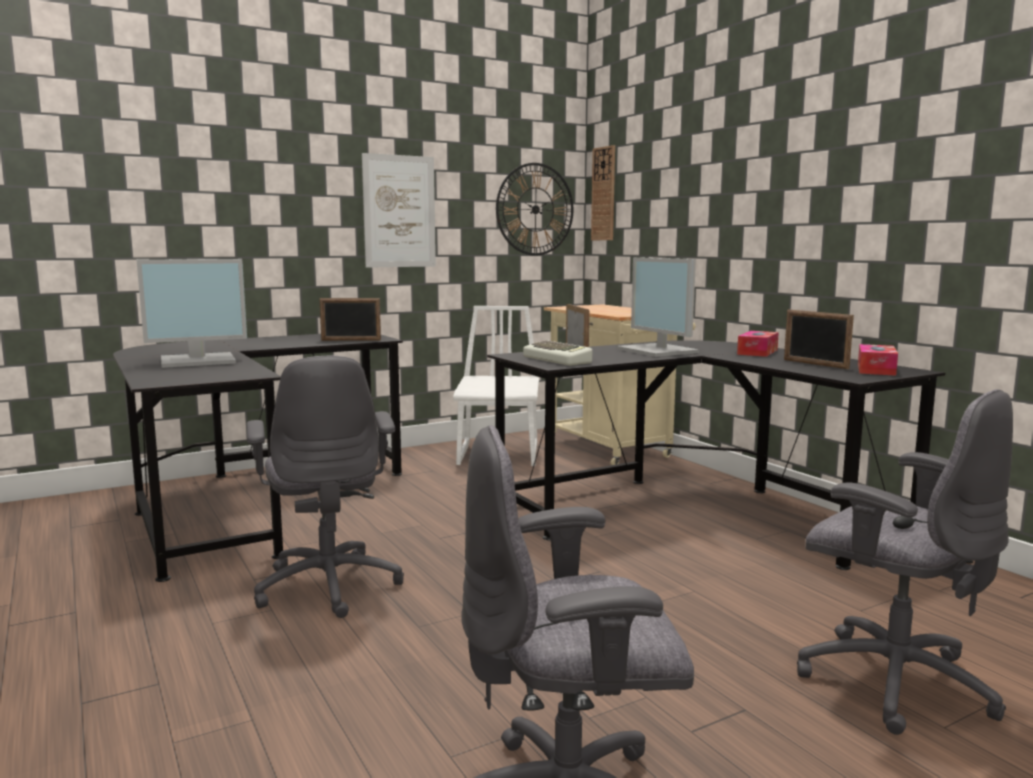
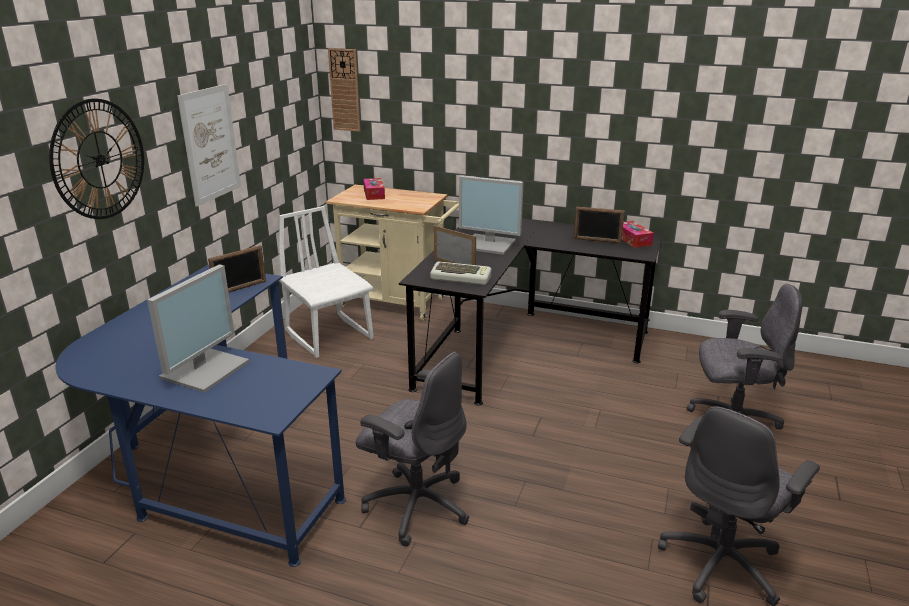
camera: 40 degrees left, 15 degrees up
black desk [113,334,403,582] -> blue desk [55,265,346,567]
wall clock [496,163,573,256] -> wall clock moved to [49,99,144,219]
tissue box [737,331,779,357] -> tissue box moved to [363,178,385,200]

